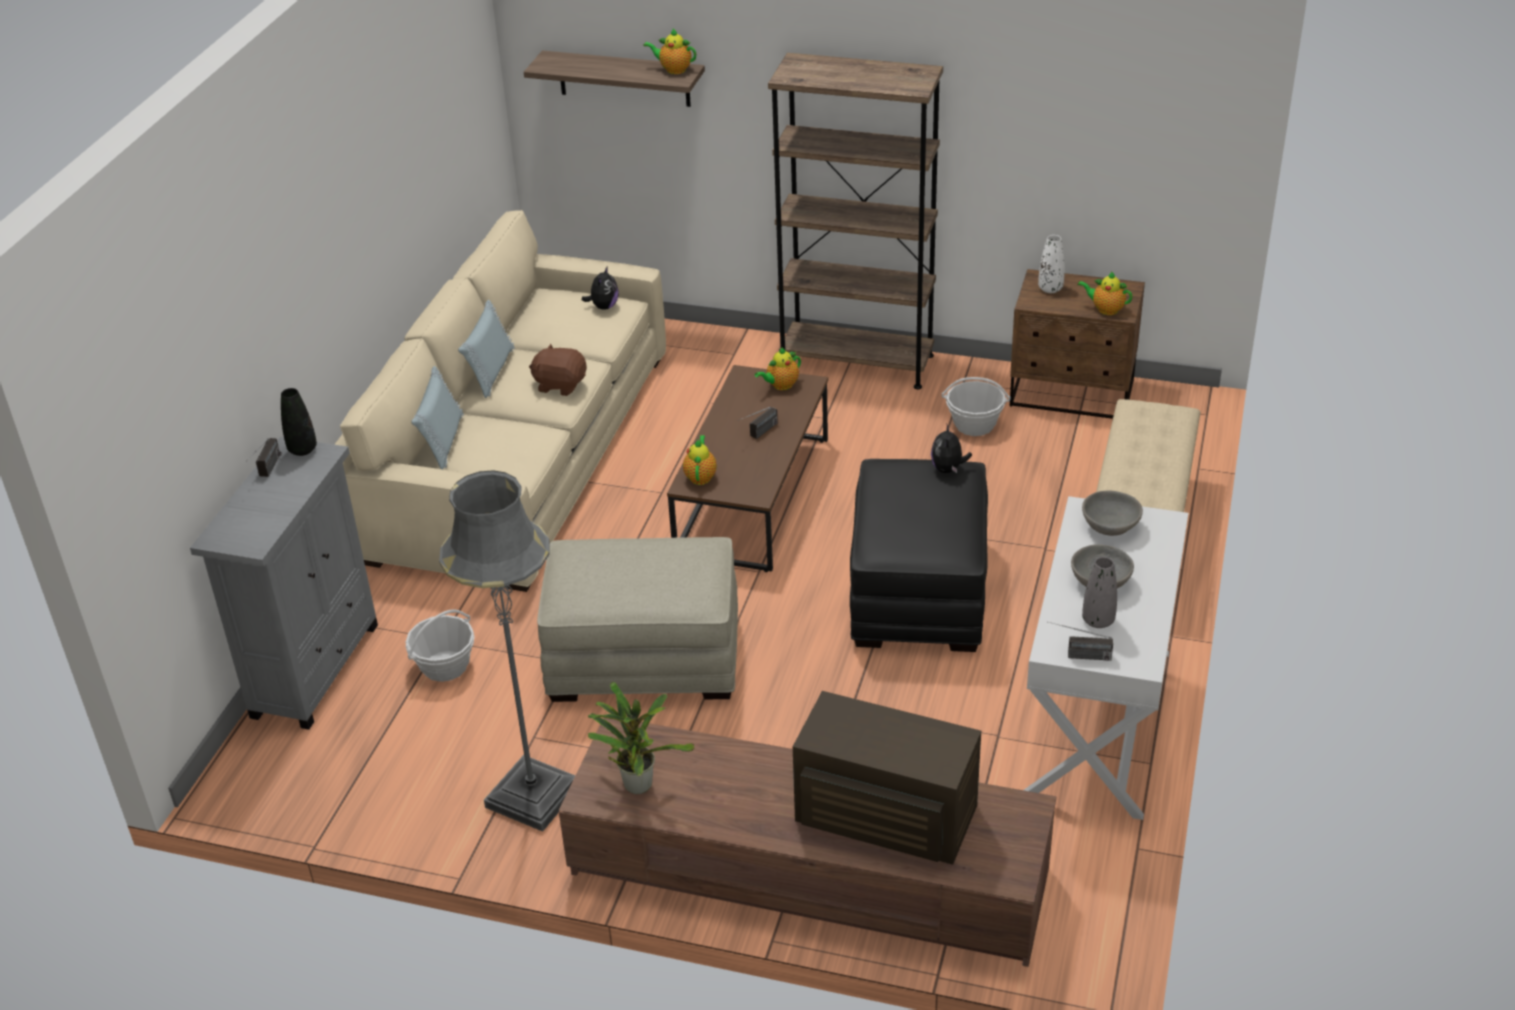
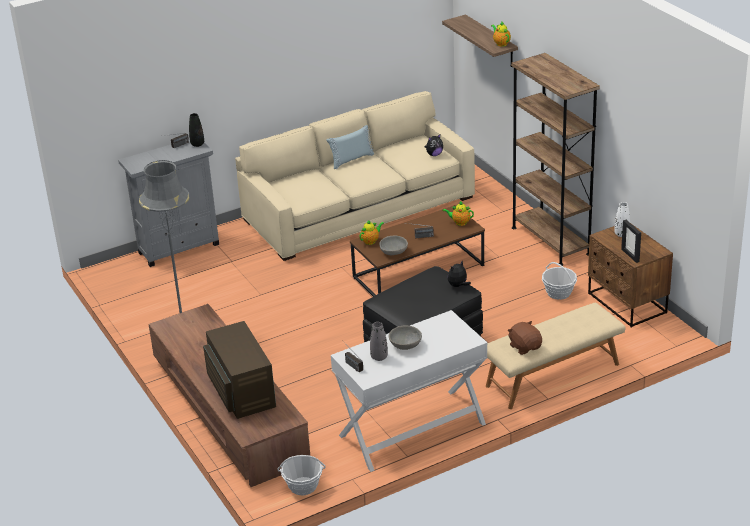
camera: 45 degrees right, 5 degrees down
basket [406,609,474,682] -> basket moved to [277,455,326,495]
blue pillow [411,366,464,469] -> none
brown plush toy [529,344,587,396] -> brown plush toy moved to [508,321,542,355]
beige ottoman [537,537,738,702] -> none
potted plant [588,682,695,794] -> none
teapot [1078,271,1132,315] -> picture frame [621,220,641,263]
grey bowl [1082,491,1143,536] -> grey bowl moved to [379,236,408,255]

